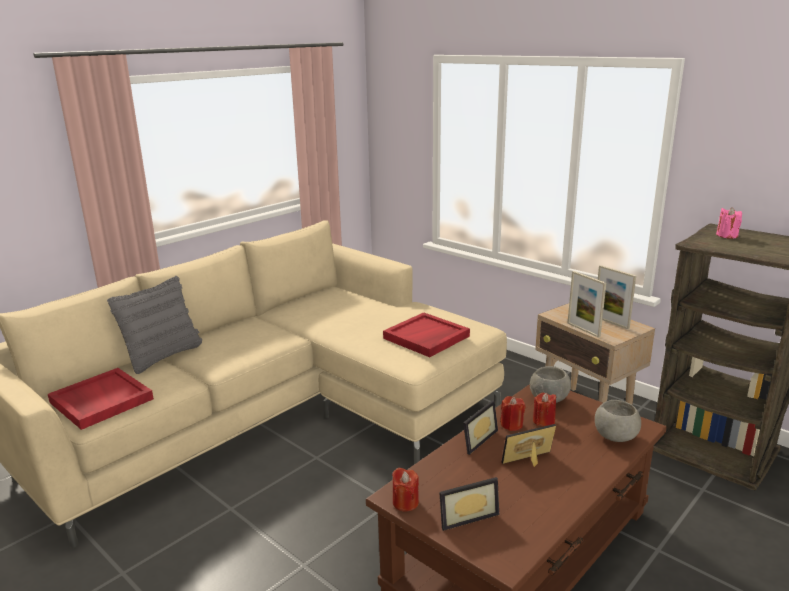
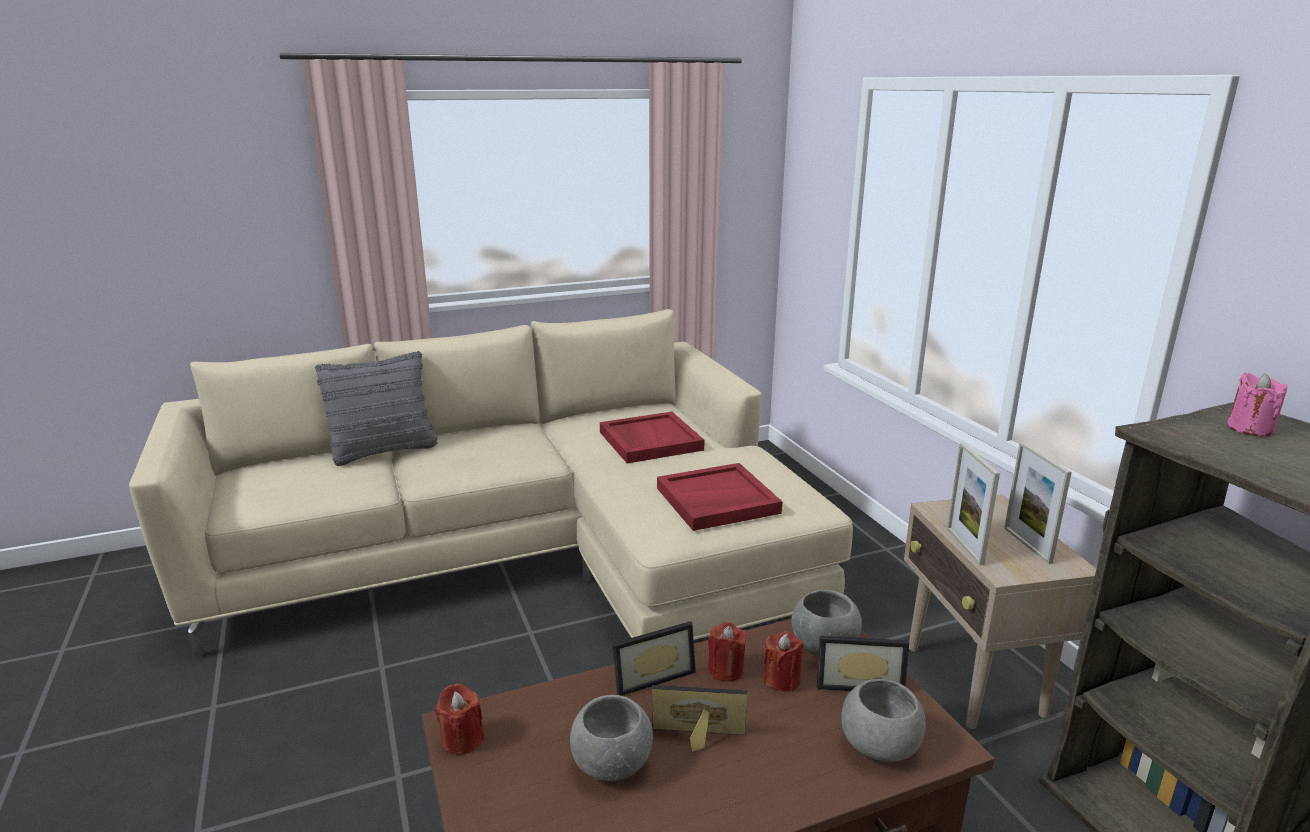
camera: 25 degrees right, 0 degrees up
red tray [48,368,154,430] -> red tray moved to [600,412,705,463]
picture frame [439,477,499,531] -> picture frame moved to [817,636,909,691]
none -> grey bowl [570,695,653,781]

